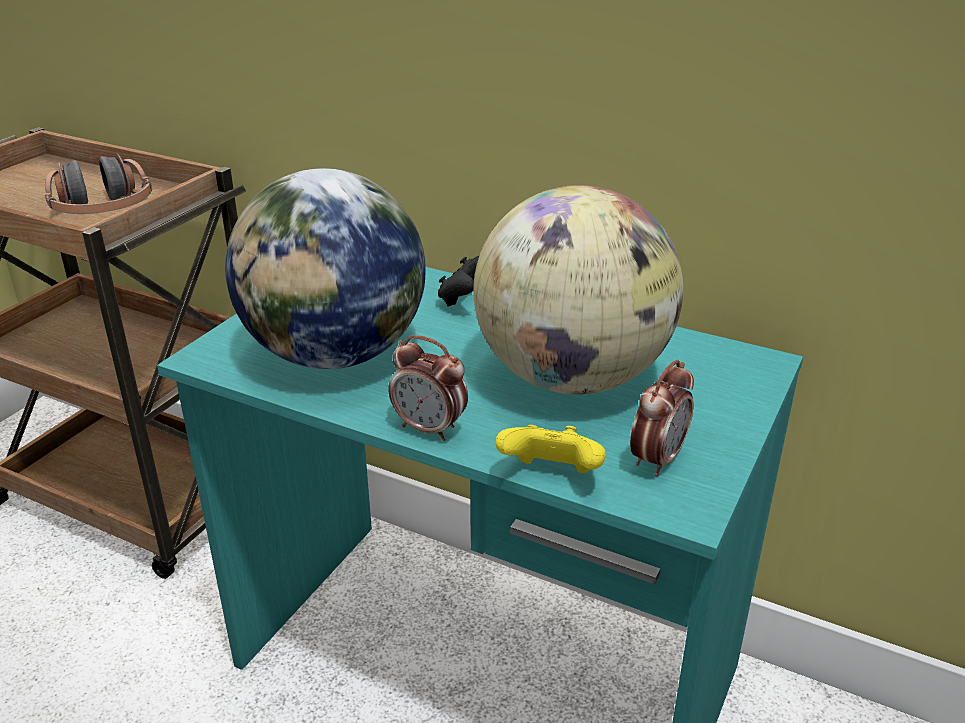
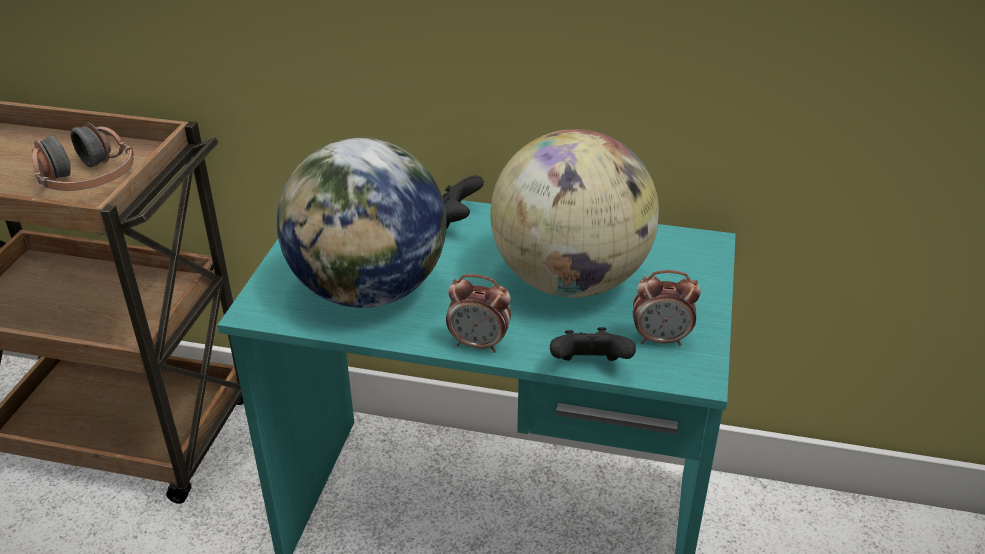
camera: 15 degrees left, 5 degrees up
yellow game controller [495,425,606,473] -> black game controller [550,327,636,361]
alarm clock [630,360,694,476] -> alarm clock turned 75 degrees clockwise [633,270,701,346]

